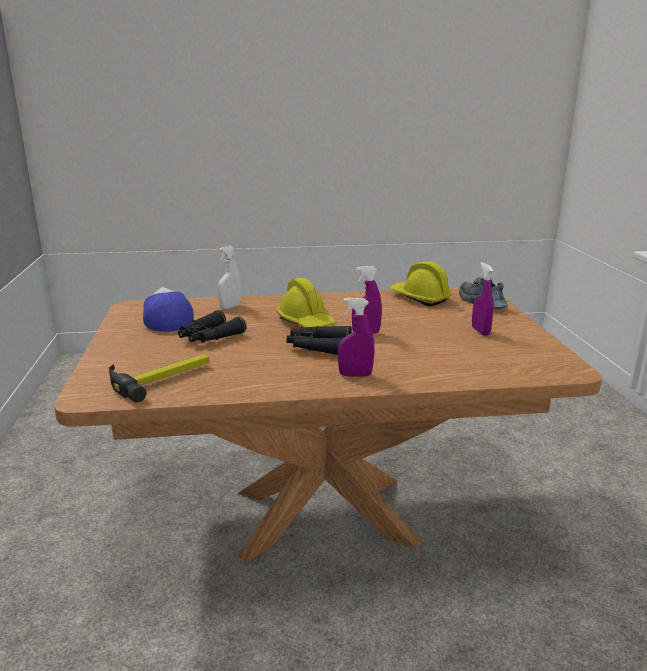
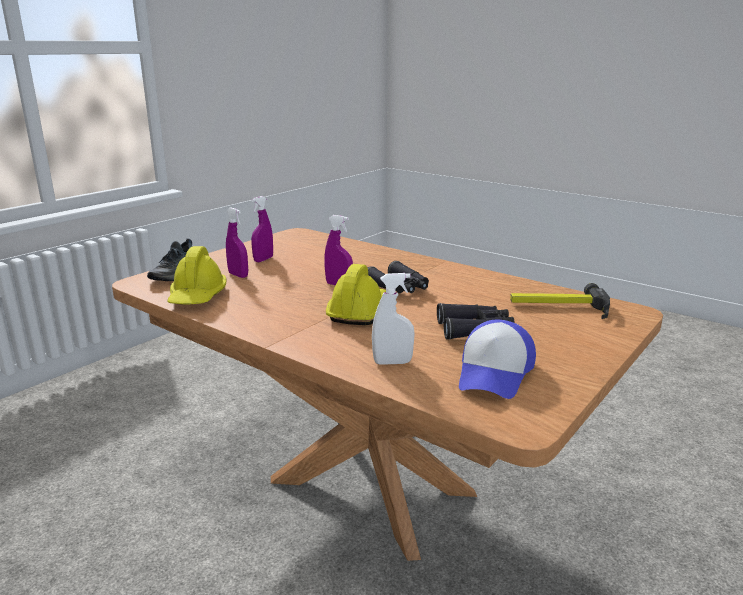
camera: 135 degrees left, 0 degrees up
purple spray bottle [338,298,374,377] -> purple spray bottle moved to [226,208,248,278]

